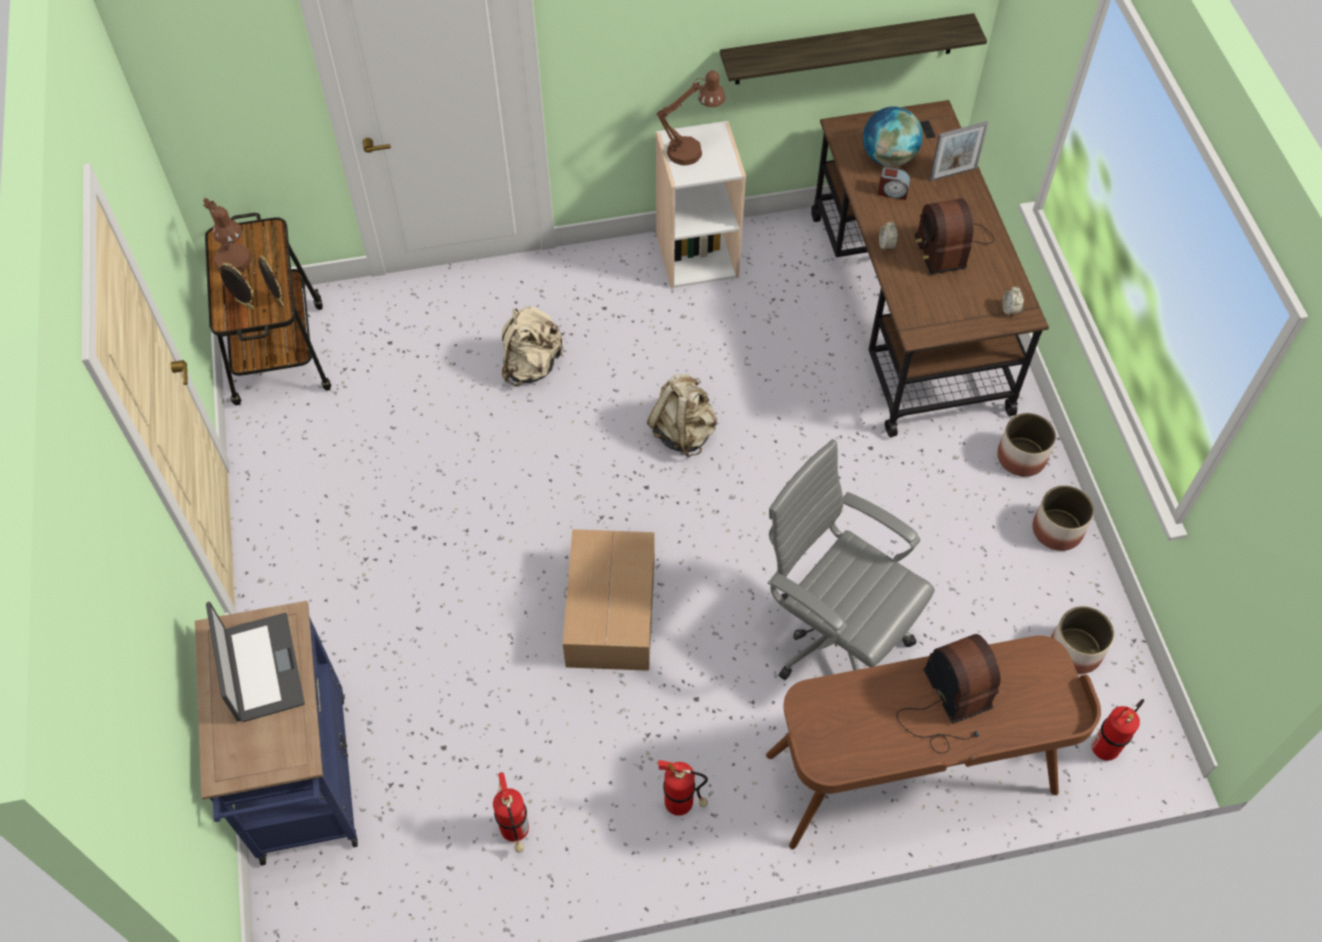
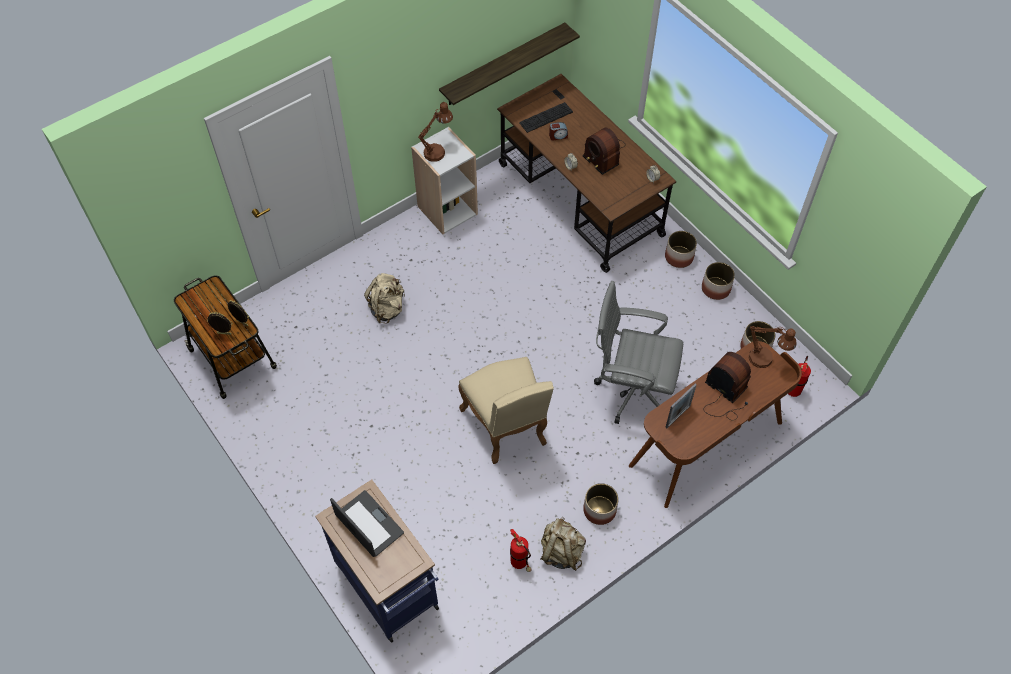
camera: 25 degrees left, 0 degrees up
brown table lamp [203,197,252,272] -> brown table lamp moved to [748,326,797,368]
cardboard box [563,529,655,671] -> beige chair [459,357,554,464]
beige backpack [647,374,717,457] -> beige backpack moved to [541,517,586,571]
fire extinguisher [657,760,708,816] -> planter [583,483,619,525]
globe [863,106,923,167] -> keyboard [519,102,573,133]
picture frame [929,121,988,181] -> picture frame moved to [665,384,697,428]

